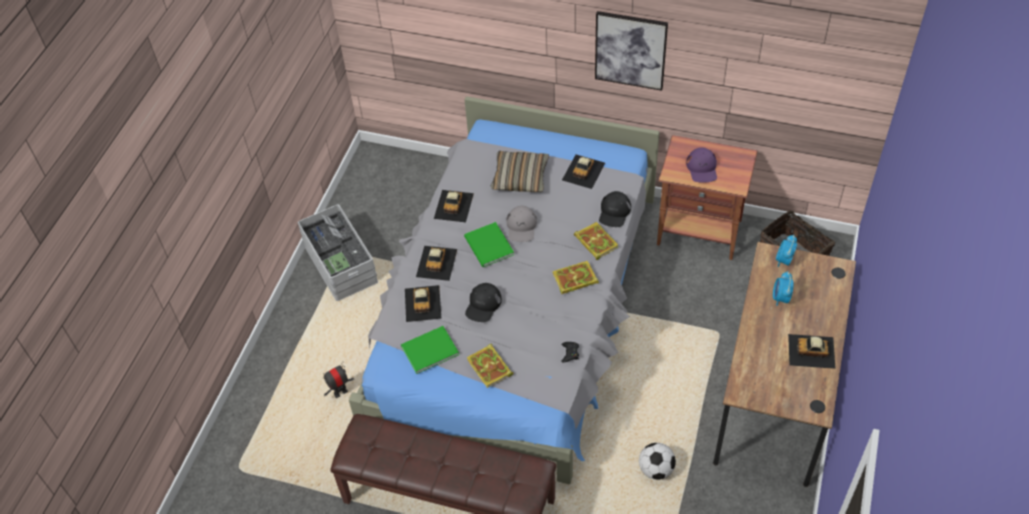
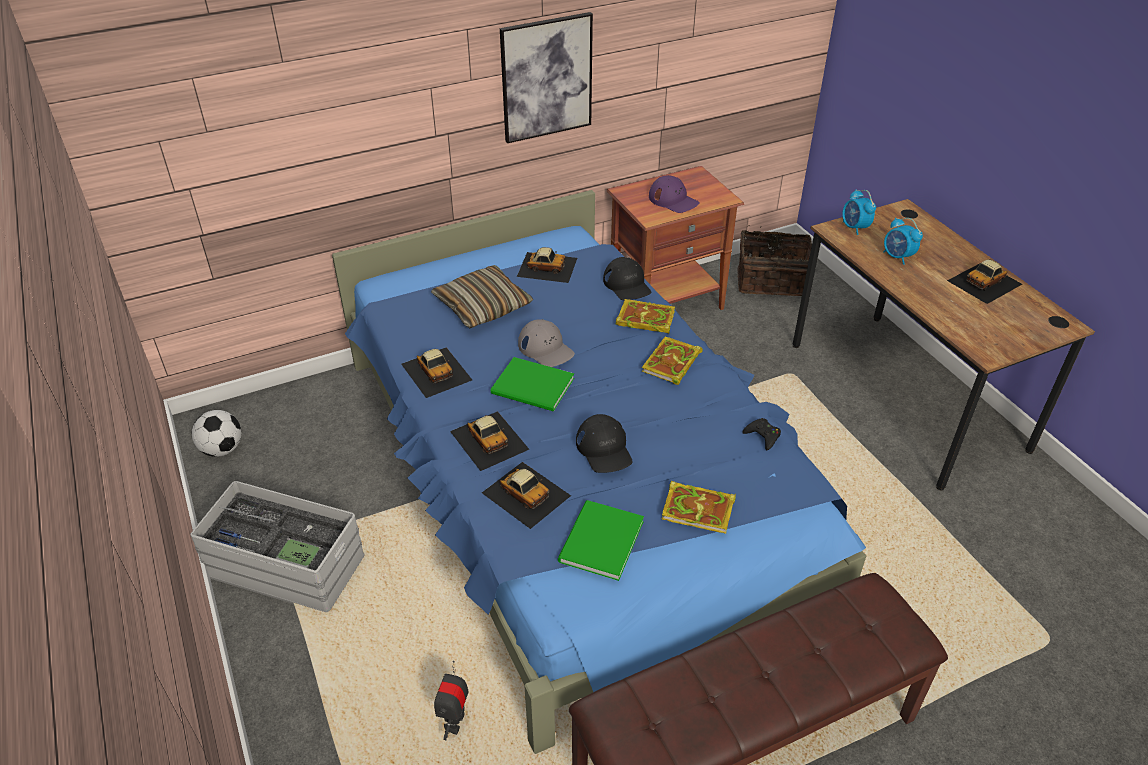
camera: 45 degrees left, 10 degrees down
grey bed [349,96,660,484] -> blue bed [332,190,866,754]
toy car [562,154,605,189] -> toy car turned 60 degrees counterclockwise [517,247,577,283]
football [639,443,676,480] -> football moved to [192,410,241,457]

